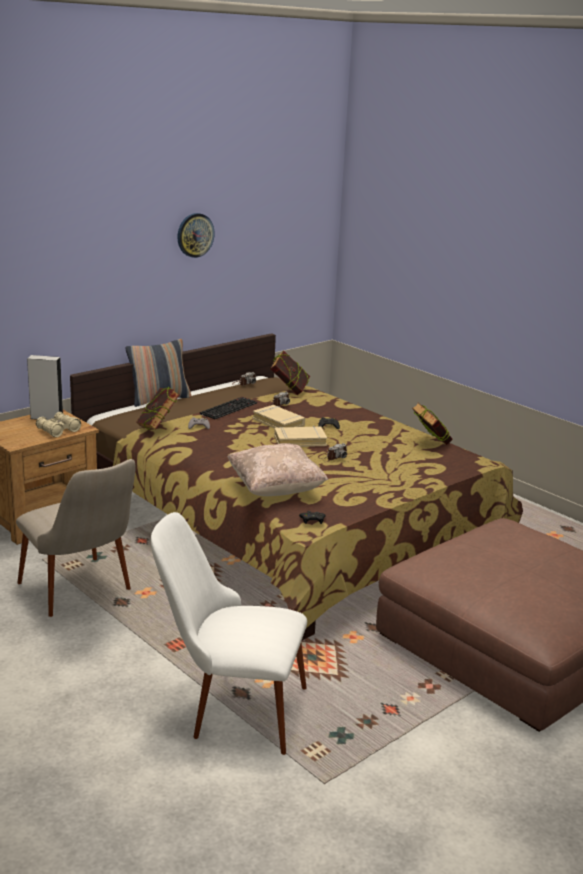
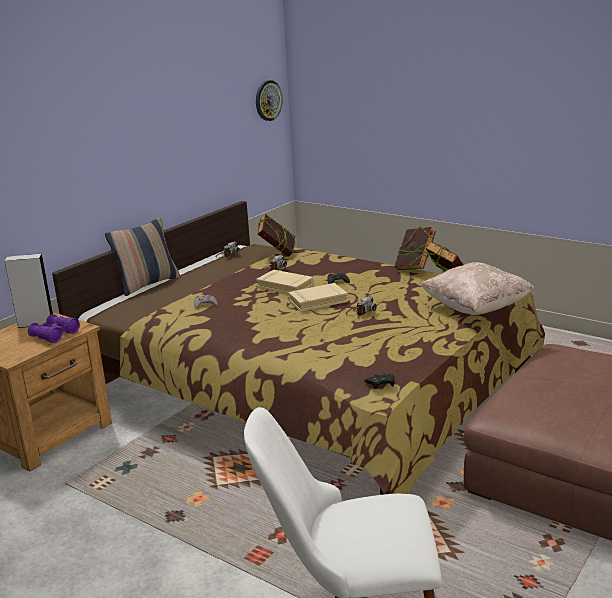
camera: 10 degrees left, 0 degrees up
beige chair [16,459,136,617] -> none
beige binoculars [36,412,81,437] -> purple binoculars [28,314,80,343]
book [136,387,180,430] -> book moved to [394,226,436,270]
wall clock [177,213,215,258] -> wall clock moved to [256,80,283,121]
keyboard [200,397,257,419] -> none
beige pillow [227,443,328,496] -> beige pillow moved to [420,262,535,315]

